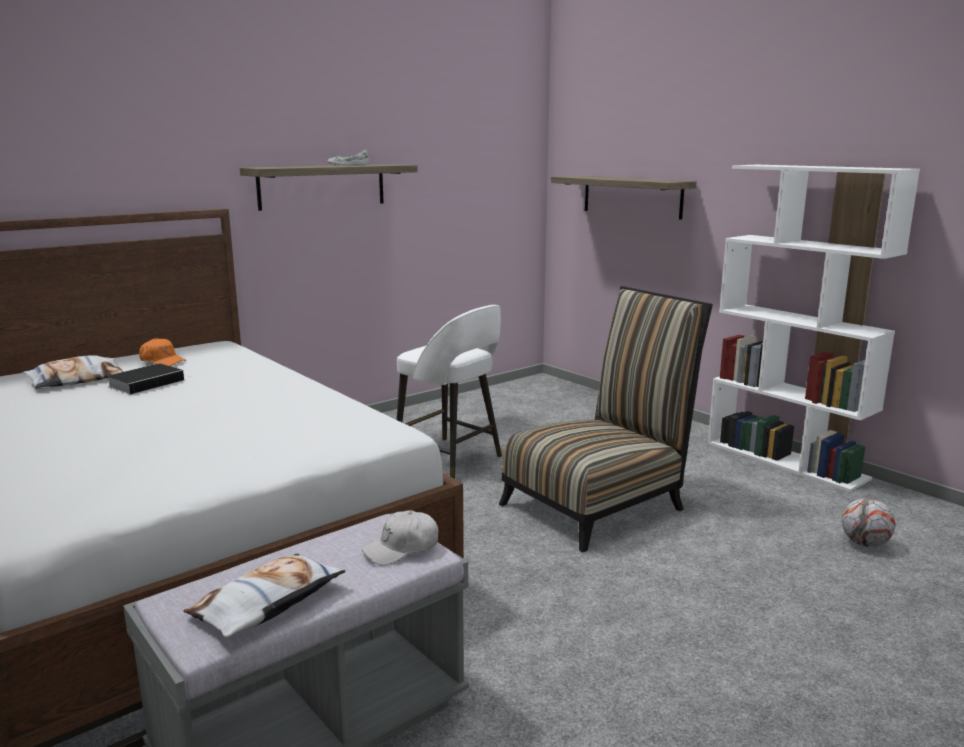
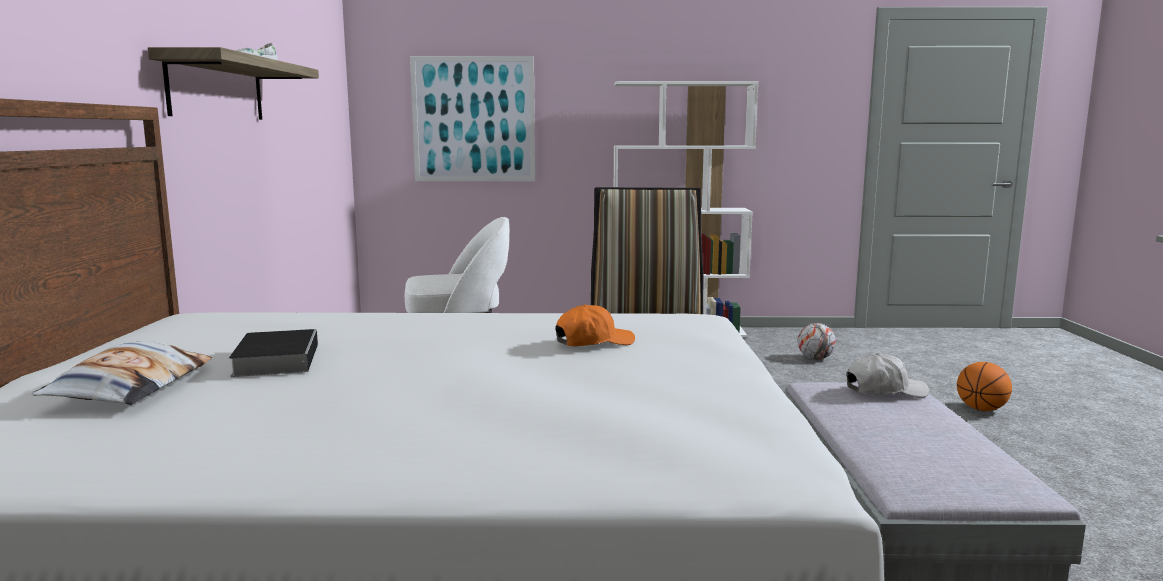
camera: 50 degrees left, 5 degrees down
orange cap [139,338,187,366] -> orange cap moved to [555,304,635,347]
pillow [183,554,346,638] -> none
white cap [362,510,439,565] -> white cap turned 105 degrees counterclockwise [846,353,929,398]
shelf [551,176,697,220] -> picture [410,56,535,181]
none -> basketball [957,362,1012,411]

